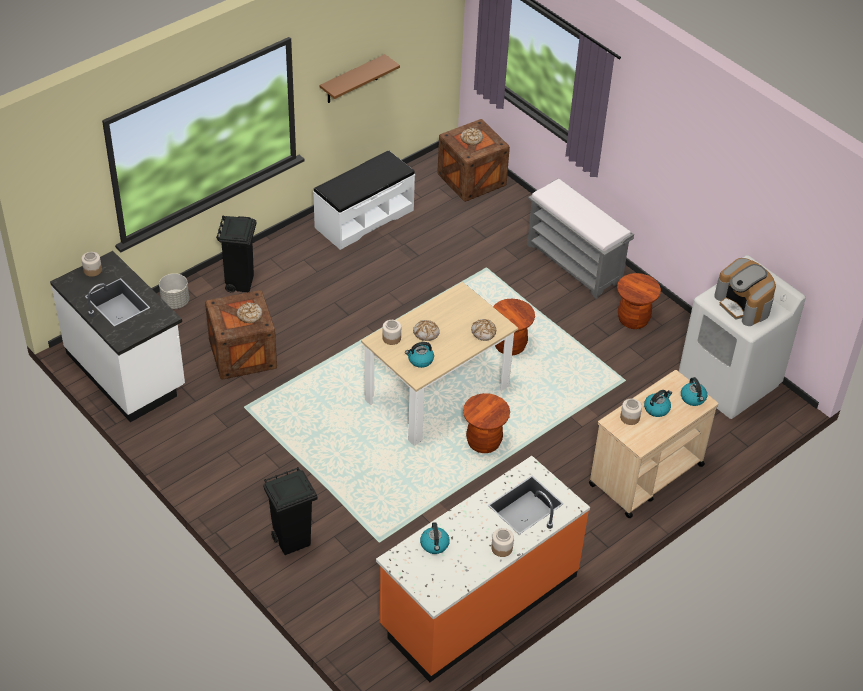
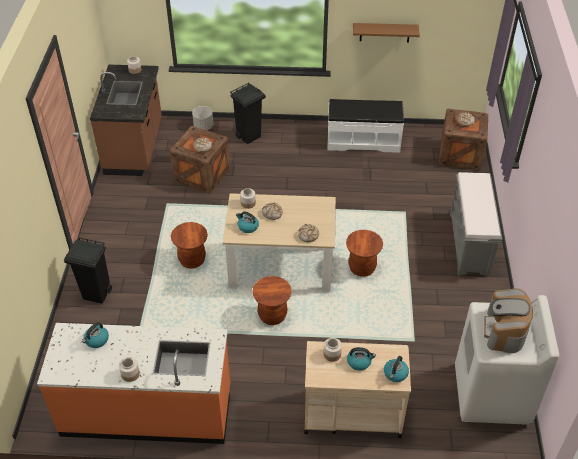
camera: 45 degrees right, 0 degrees up
white counter [50,251,185,422] -> brown counter [90,64,162,176]
brown stool [617,273,661,329] -> brown stool moved to [171,222,208,269]

